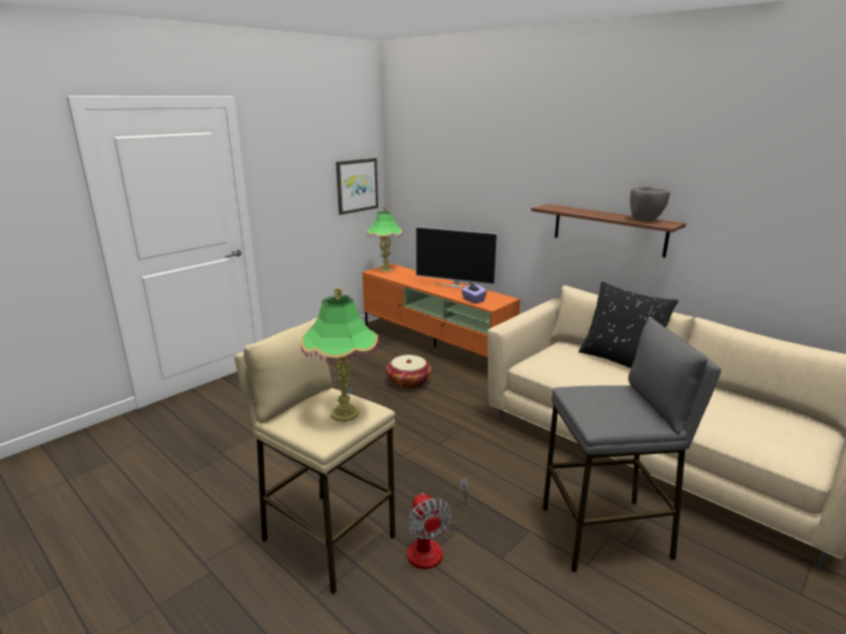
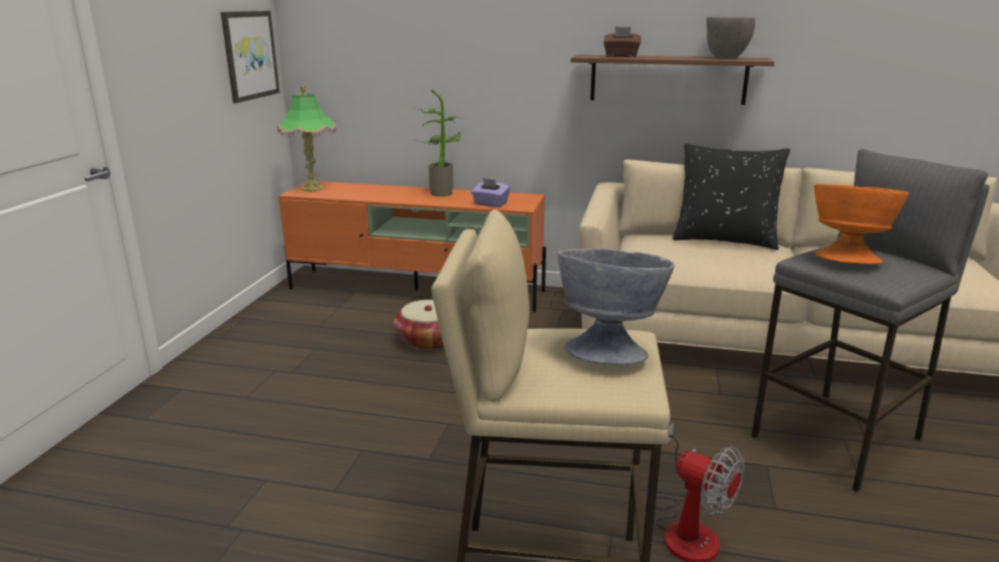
camera: 30 degrees left, 0 degrees up
table lamp [301,287,379,422] -> grey bowl [558,249,675,365]
television [415,226,498,288] -> potted plant [413,89,462,197]
none -> brown tissue box [604,26,641,57]
none -> orange bowl [814,184,909,264]

